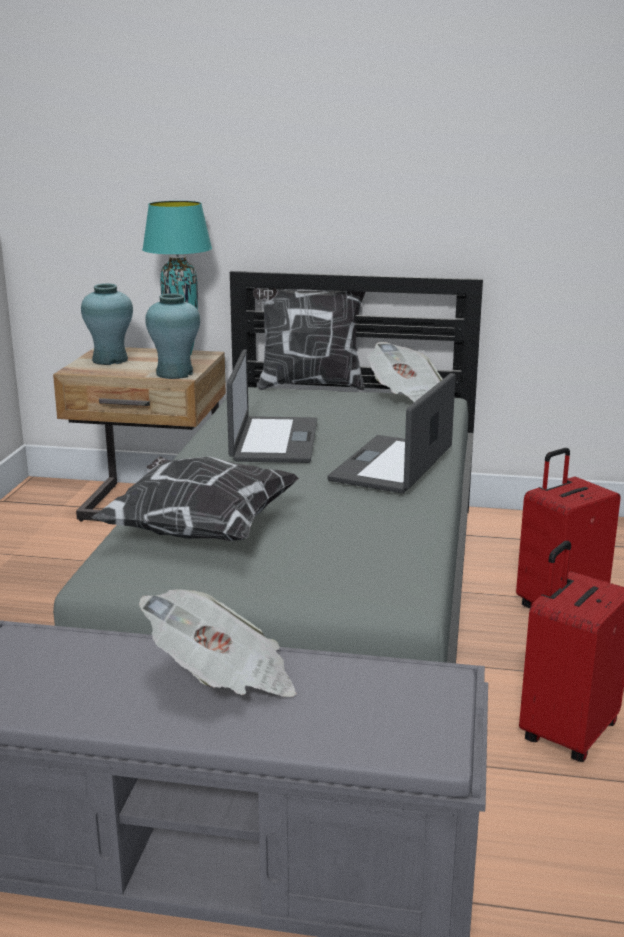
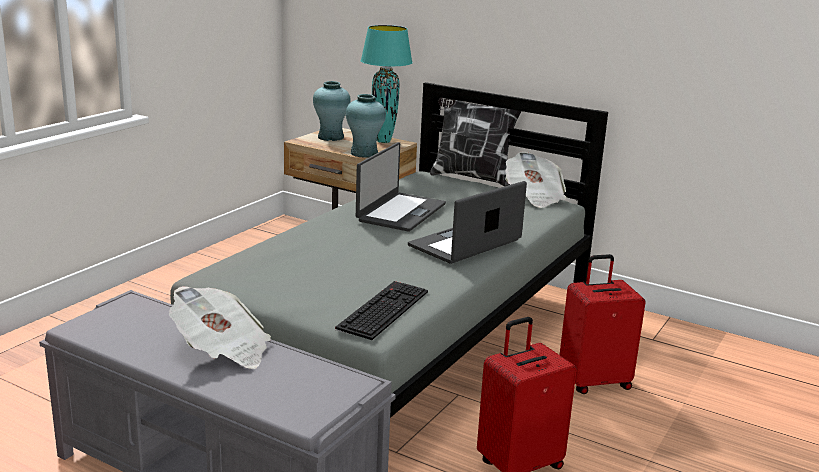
camera: 20 degrees right, 0 degrees up
pillow [91,456,299,541] -> none
none -> keyboard [335,281,428,340]

